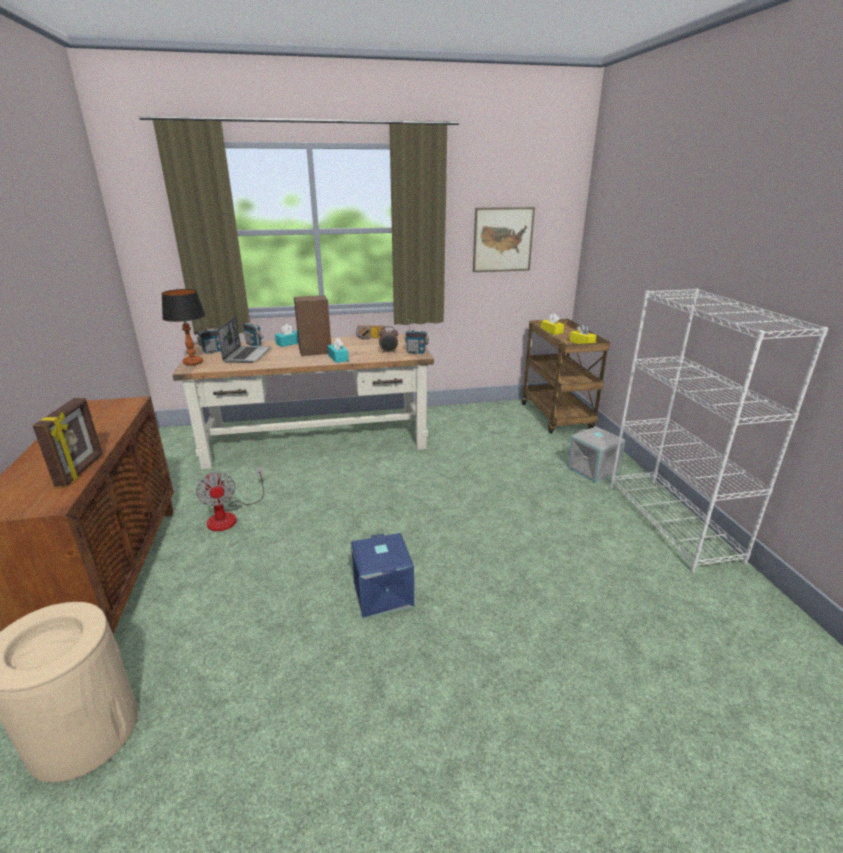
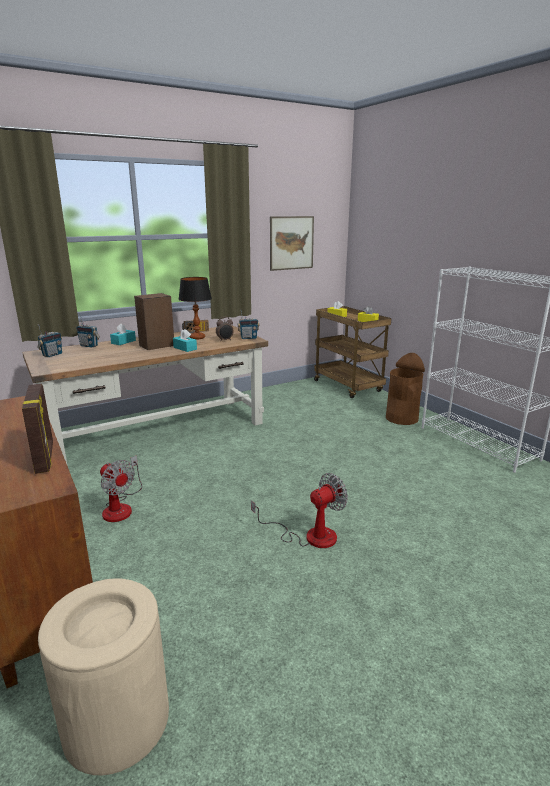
camera: 20 degrees left, 5 degrees down
table lamp [161,289,205,366] -> table lamp moved to [179,277,212,340]
laptop [217,317,271,363] -> none
blue storage box [351,533,414,618] -> fan [251,473,348,548]
grey storage box [567,426,626,483] -> brown trash can [386,353,425,425]

